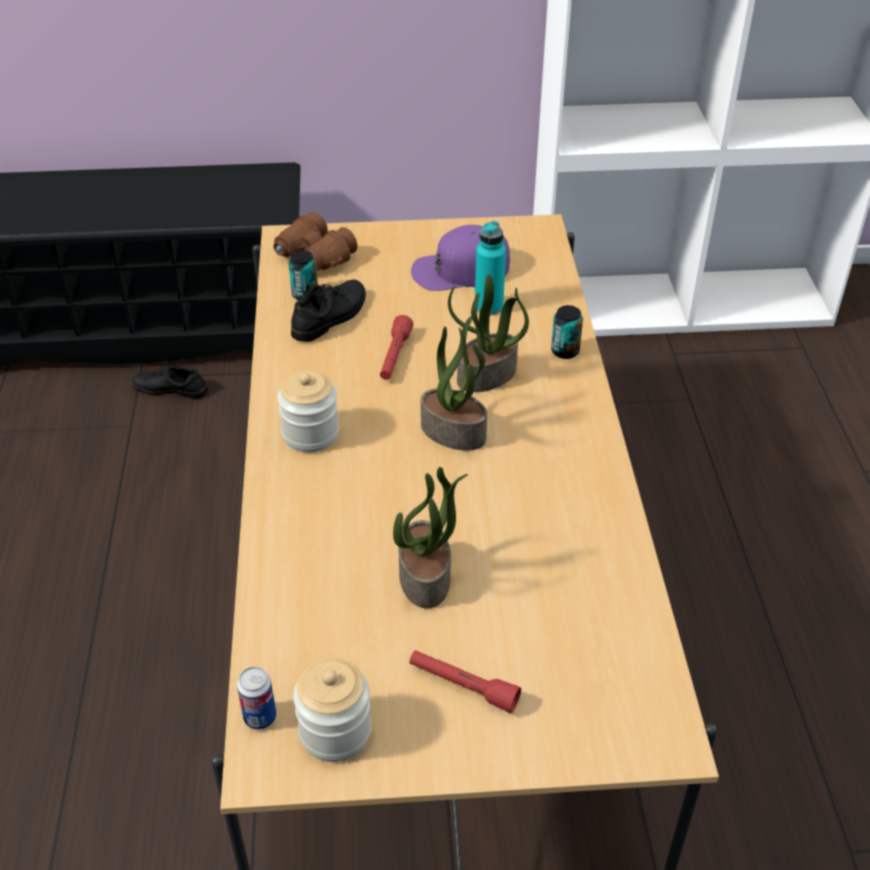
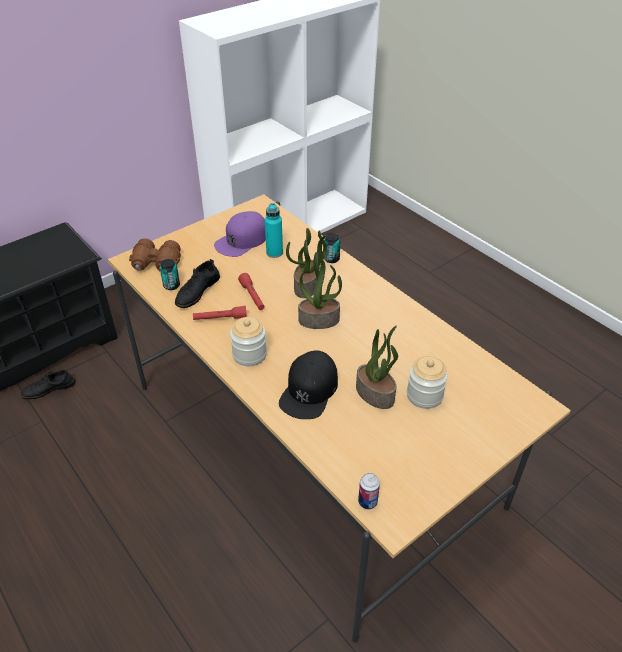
camera: 35 degrees left, 0 degrees up
black shoe [291,280,366,342] -> black shoe turned 150 degrees counterclockwise [175,259,220,308]
jar [293,658,372,762] -> jar moved to [407,356,448,409]
red flashlight [409,650,521,713] -> red flashlight moved to [193,306,247,320]
none -> black cap [279,351,338,419]

